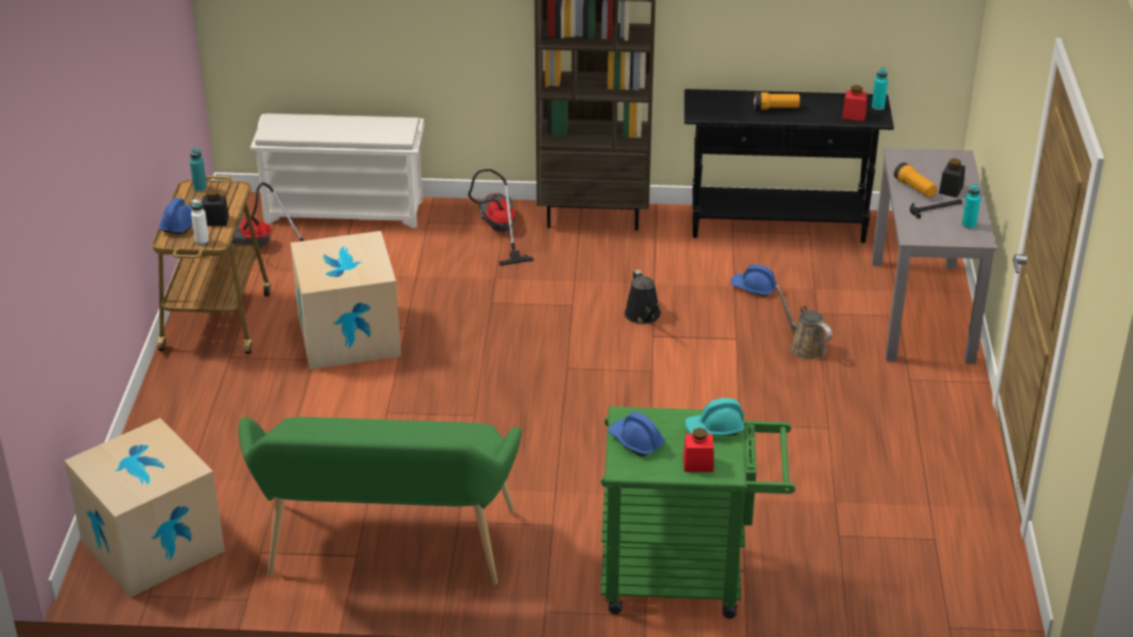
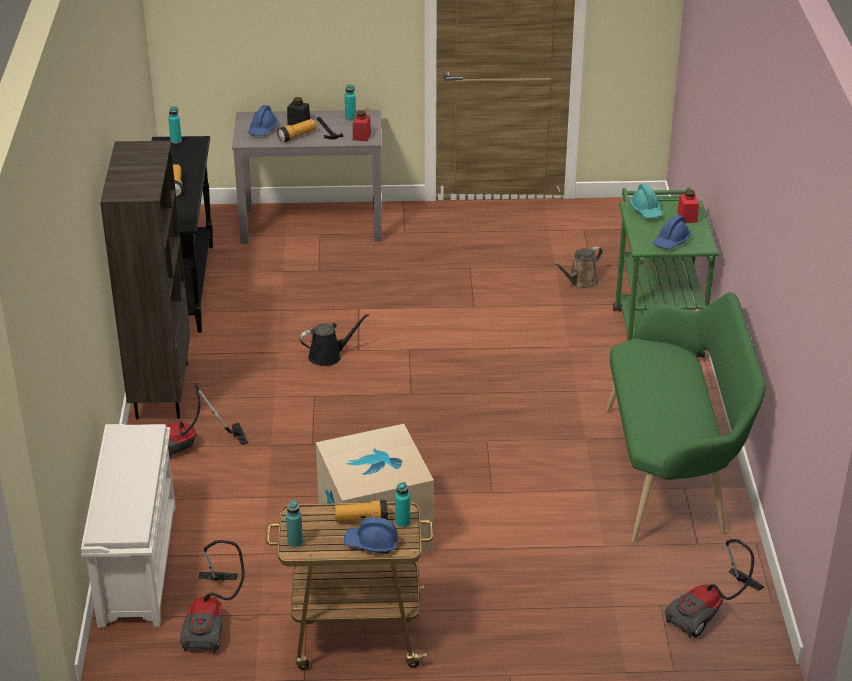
camera: 95 degrees left, 0 degrees up
cardboard box [64,418,225,598] -> vacuum cleaner [665,539,764,638]
white bottle [191,199,209,245] -> turquoise bottle [395,482,410,528]
black jar [201,189,229,226] -> flashlight [335,500,388,522]
blue hard hat [730,264,777,297] -> blue hard hat moved to [247,105,278,136]
brown watering can [776,285,832,360] -> brown watering can moved to [553,246,603,289]
red jar [842,85,867,121] -> red jar moved to [353,110,371,142]

